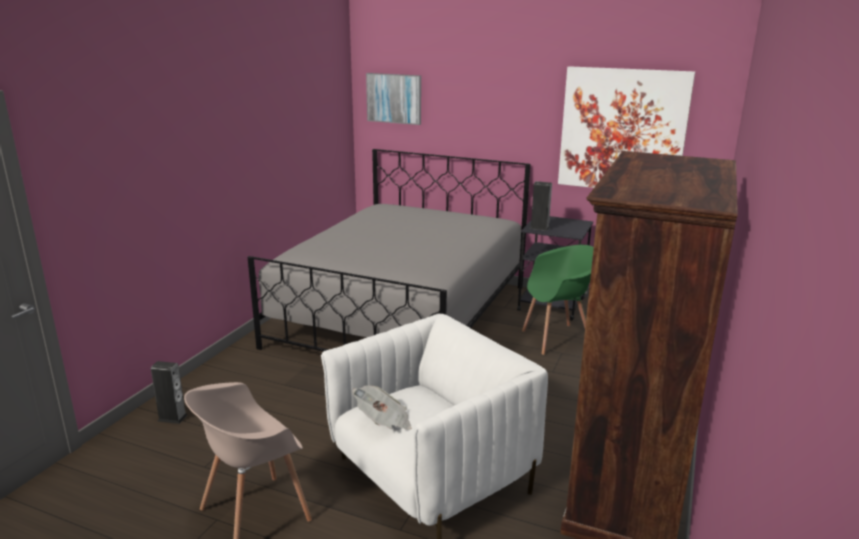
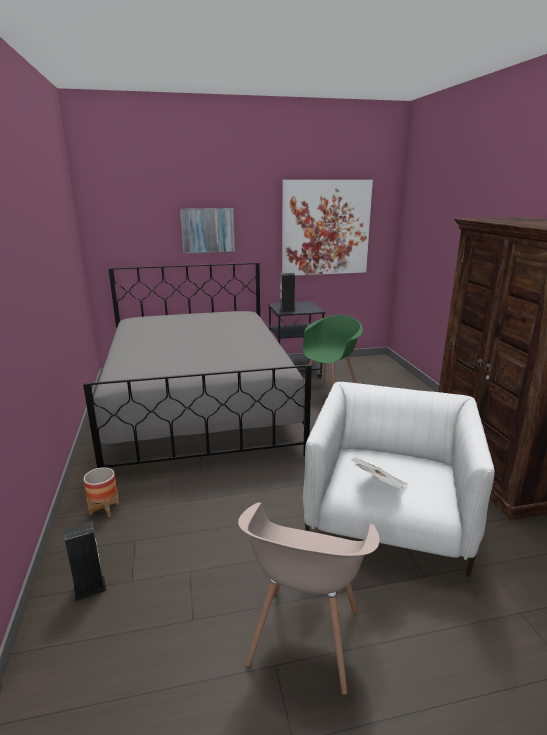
camera: 35 degrees left, 0 degrees up
picture [366,73,421,125] -> picture moved to [180,208,235,254]
none -> planter [83,467,119,517]

